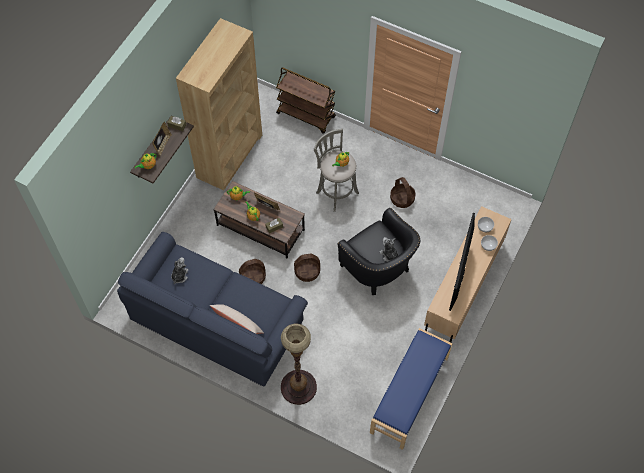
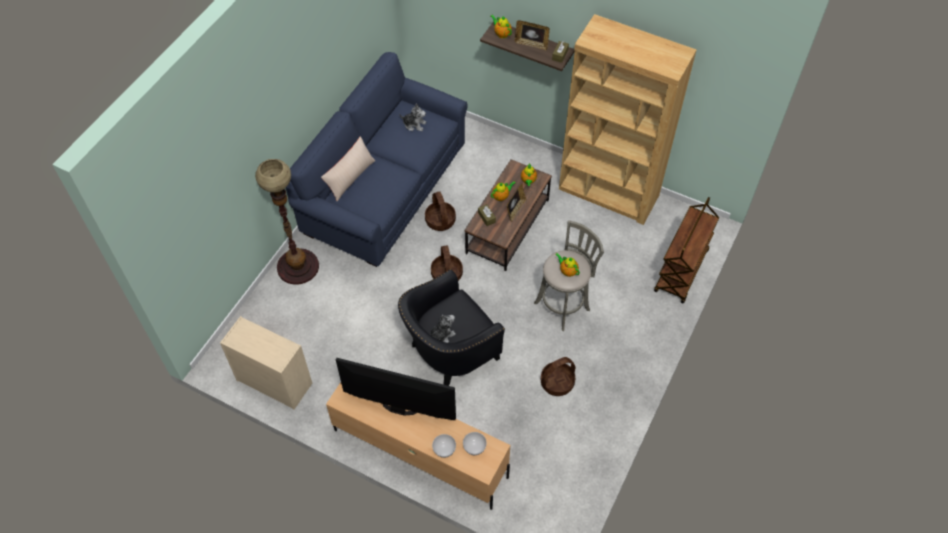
camera: 90 degrees right, 5 degrees down
blue bench [370,328,453,450] -> beige dresser [220,316,312,410]

